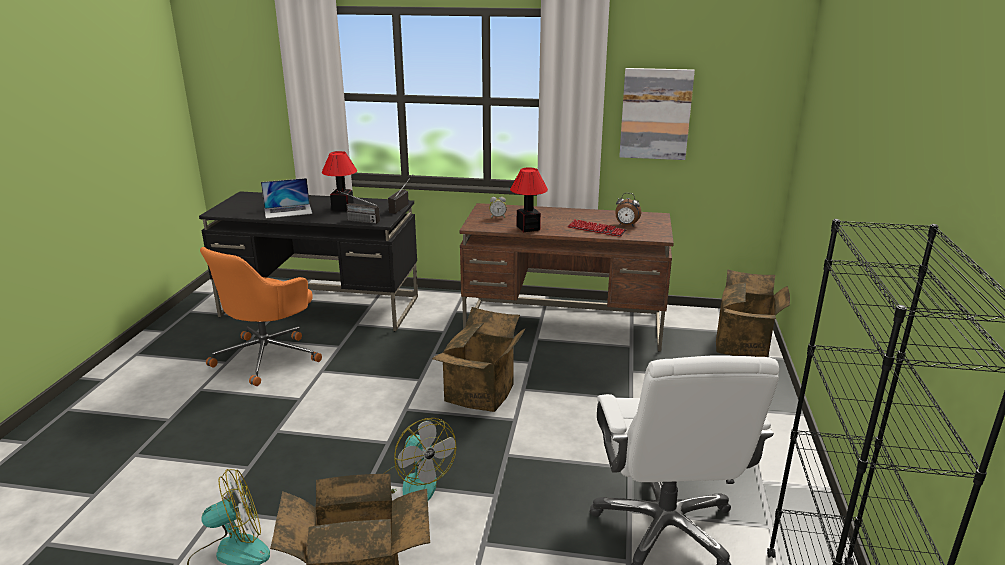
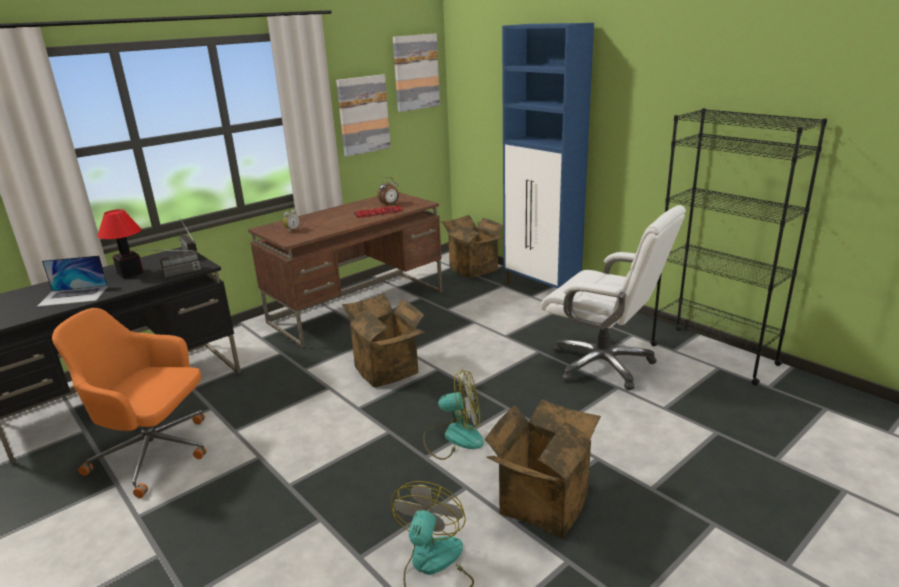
camera: 50 degrees left, 0 degrees up
orange office chair [200,247,322,386] -> orange office chair turned 120 degrees clockwise [52,308,207,498]
laptop [261,178,312,218] -> laptop turned 60 degrees clockwise [37,255,108,307]
table lamp [510,167,548,232] -> none
none -> picture [393,34,440,112]
none -> blue cabinet [502,23,594,288]

